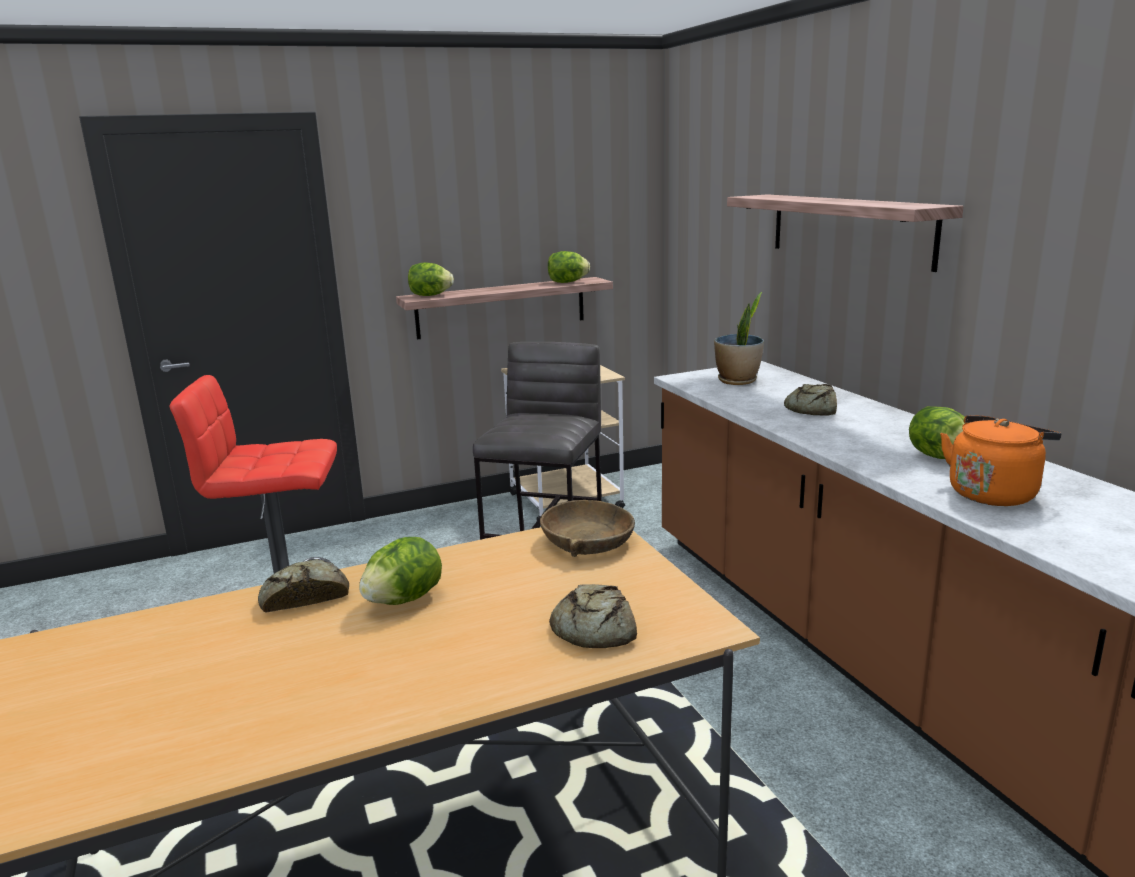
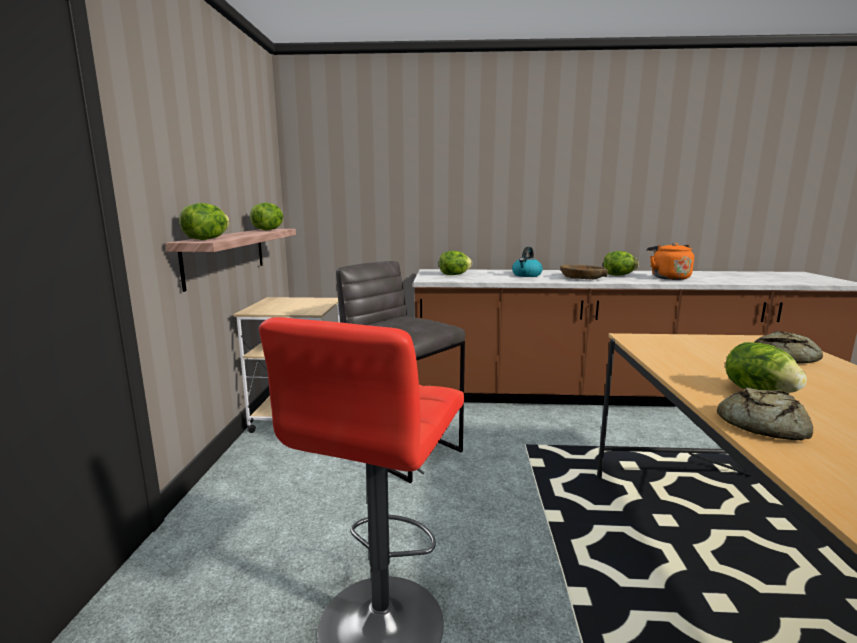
camera: 65 degrees left, 5 degrees down
brown bowl [540,500,635,557] -> brown bowl moved to [560,265,608,279]
potted plant [714,292,764,385] -> lettuce [439,251,472,275]
shelf [727,194,964,272] -> none
bread [784,384,837,416] -> kettle [512,247,543,277]

